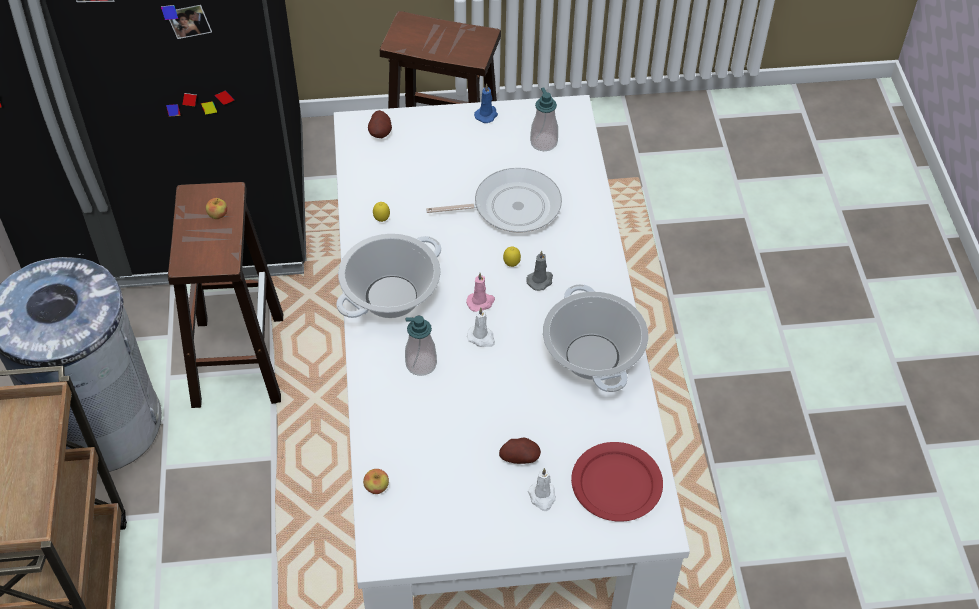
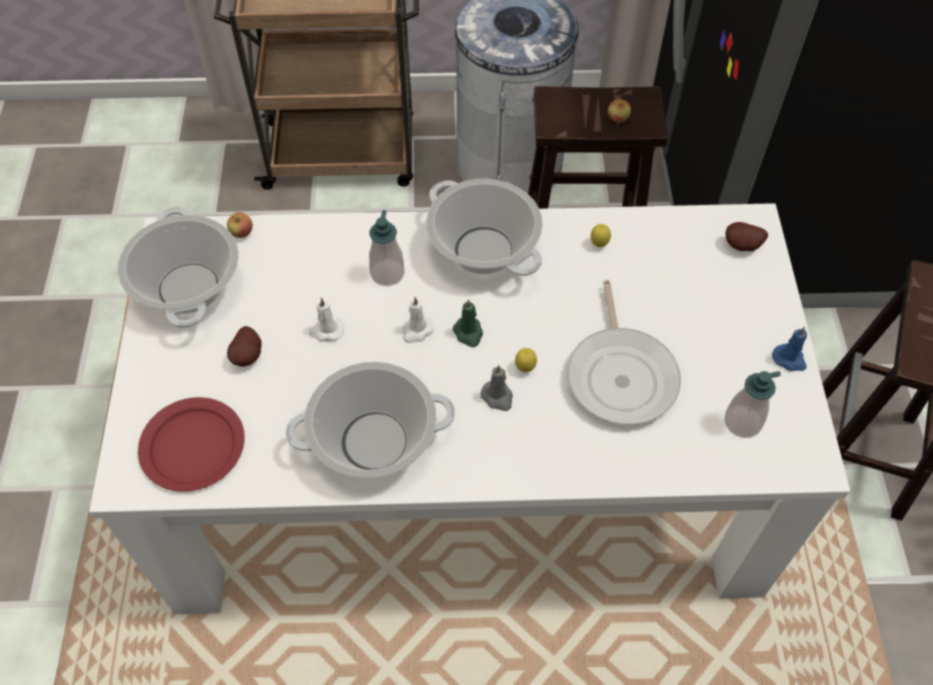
camera: 95 degrees right, 5 degrees up
pink candle [466,272,495,312] -> green candle [452,299,483,347]
white candle [528,468,556,511] -> white candle moved to [309,298,344,342]
none -> cooking pot [118,207,239,328]

